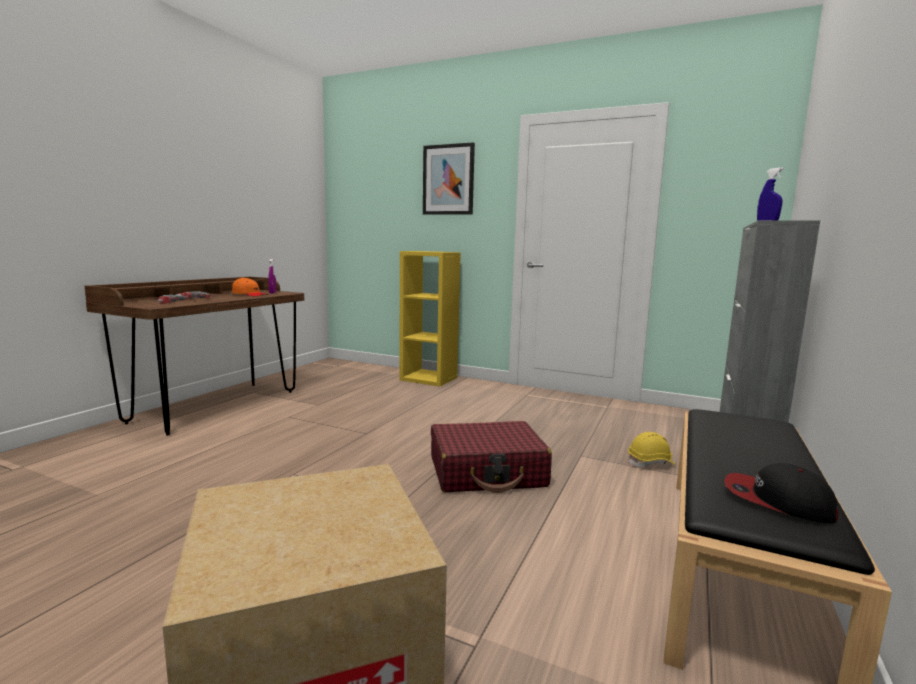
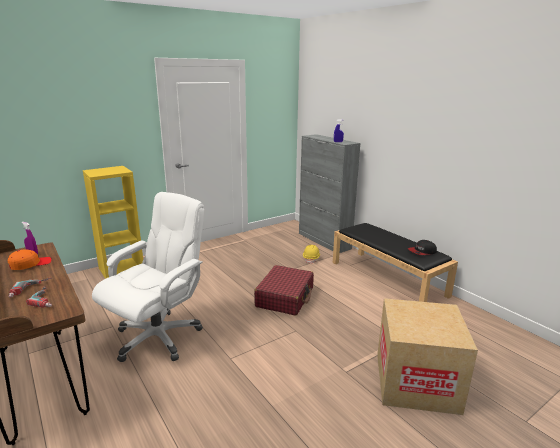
camera: 60 degrees left, 10 degrees up
picture [423,142,475,215] -> none
none -> white office chair [92,192,204,362]

